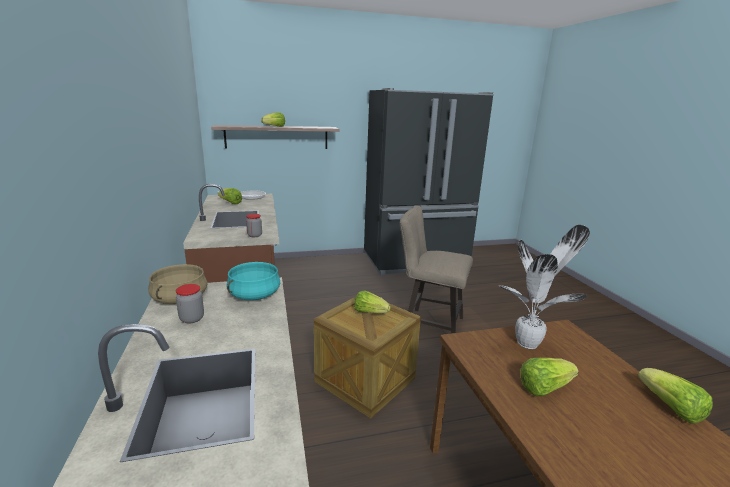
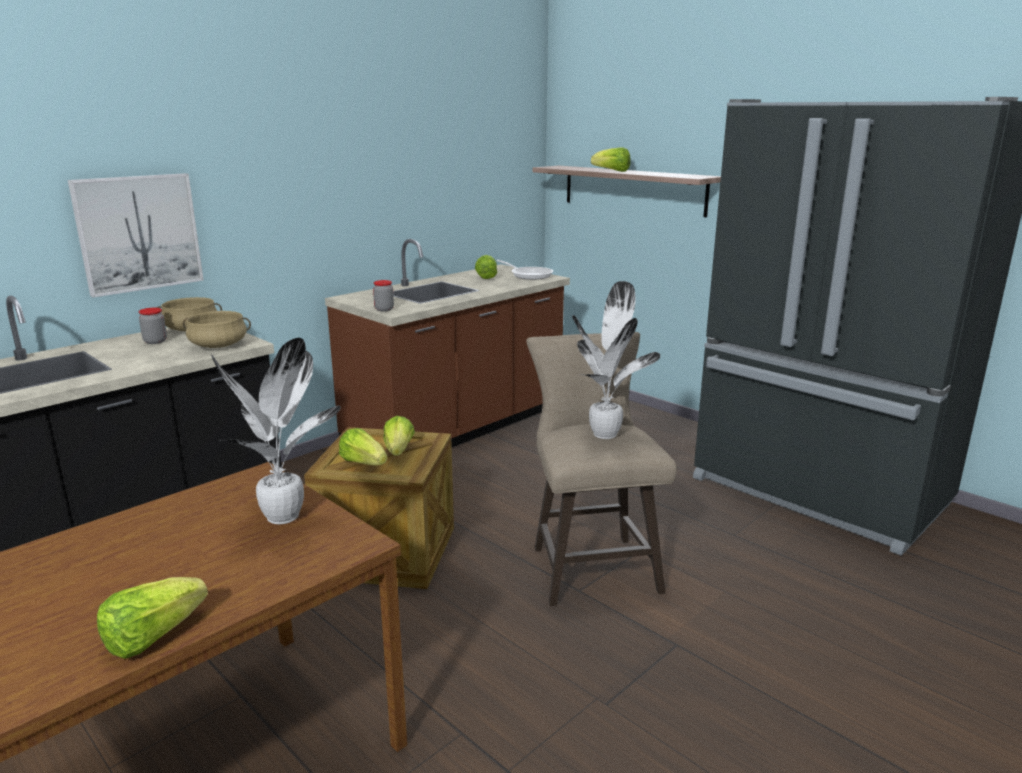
camera: 60 degrees right, 0 degrees up
turquoise cooking pot [226,262,280,300] -> beige cooking pot [183,311,251,348]
lettuce [521,358,579,396] -> lettuce moved to [339,428,387,465]
none -> picture [68,173,204,298]
none -> potted plant [572,281,660,439]

